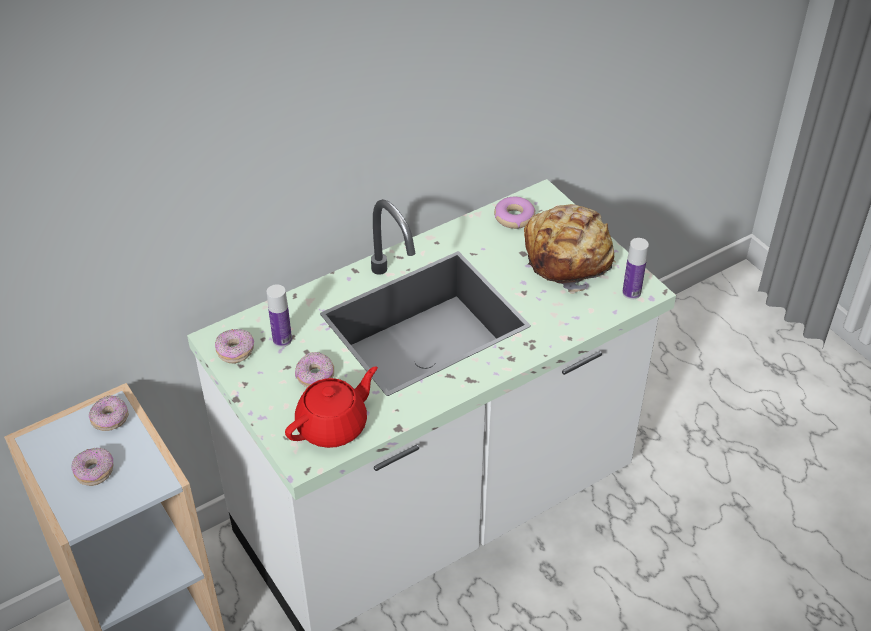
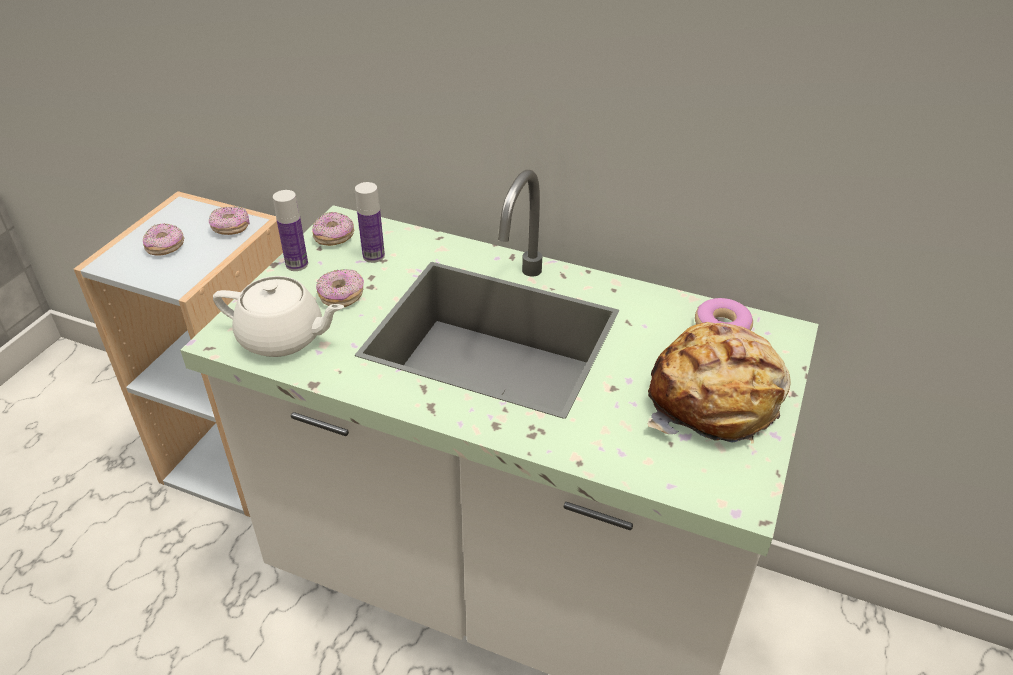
camera: 55 degrees right, 5 degrees down
red teapot [285,366,378,448] -> white teapot [213,276,344,357]
bottle [622,238,649,299] -> bottle moved to [273,190,308,271]

